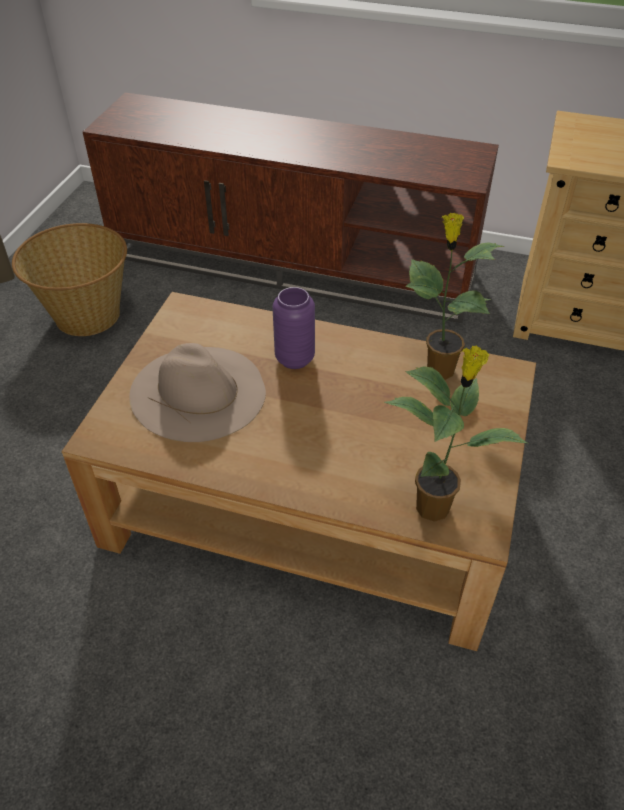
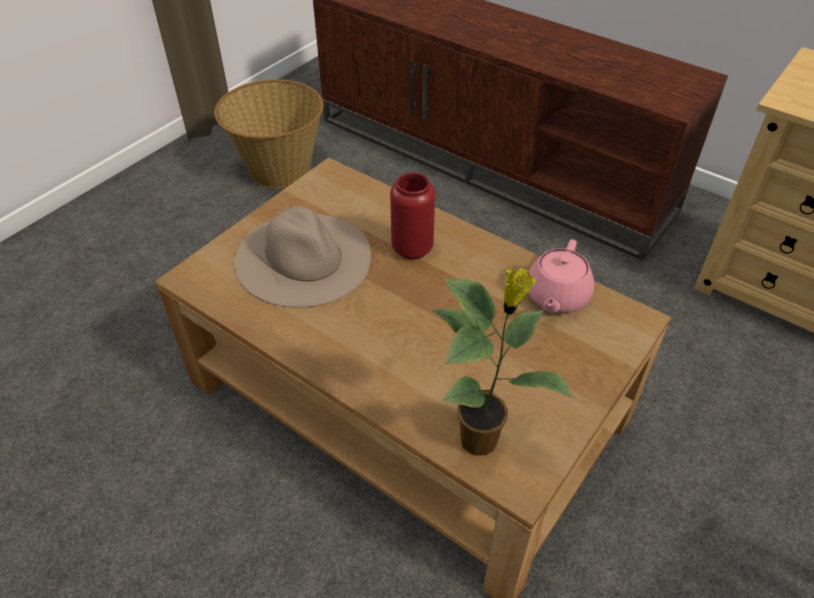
camera: 20 degrees right, 0 degrees up
purple vase [272,287,315,369] -> red vase [390,173,435,260]
potted plant [405,213,505,380] -> pink teapot [528,239,595,313]

